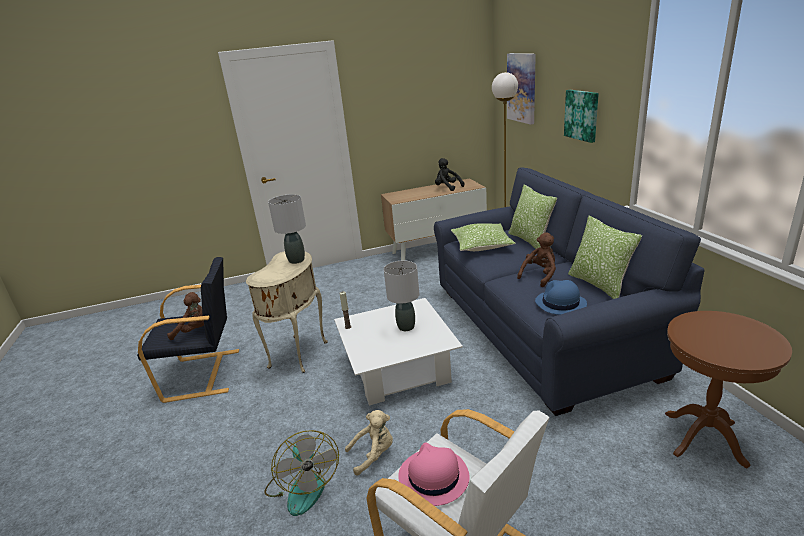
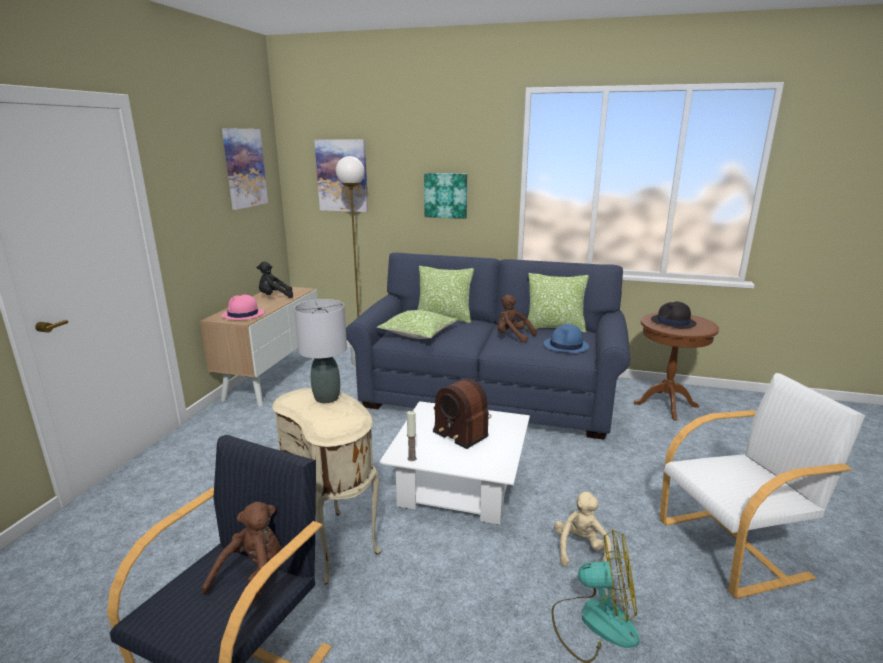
camera: 60 degrees left, 5 degrees down
grey table lamp [384,261,419,331] -> radio [433,378,491,449]
pink hat [398,442,470,506] -> pink hat moved to [221,295,264,320]
brown plush toy [517,232,556,287] -> brown plush toy turned 45 degrees counterclockwise [497,295,537,343]
none -> picture [222,128,268,210]
none -> black hat [651,301,697,328]

